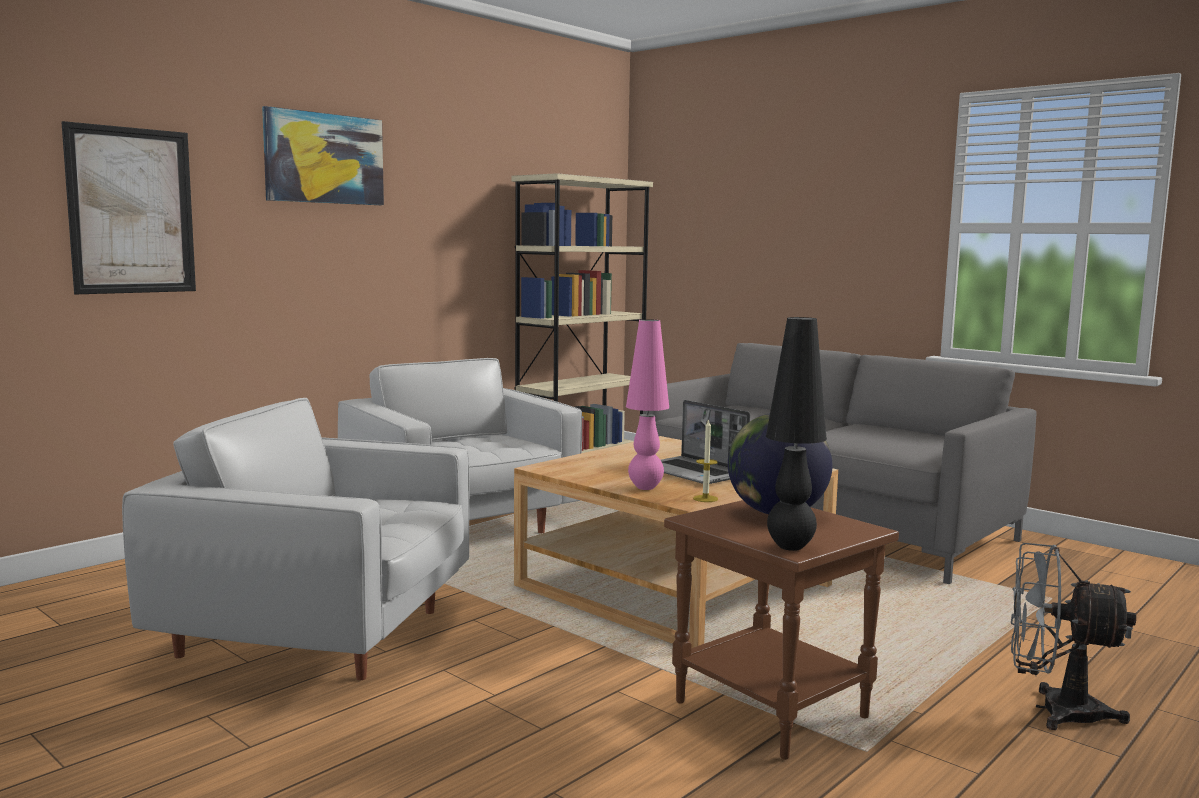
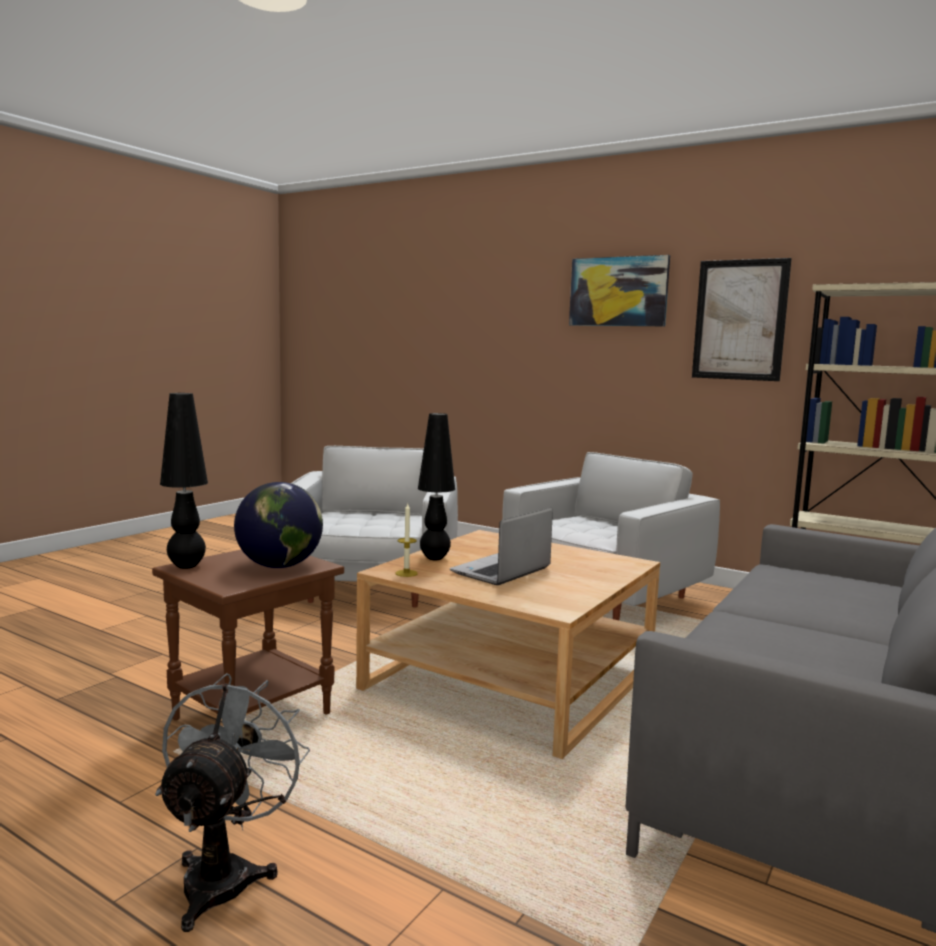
camera: 80 degrees right, 0 degrees up
picture [61,121,196,294] -> picture moved to [692,258,792,381]
pink table lamp [626,319,669,490] -> black table lamp [418,413,455,560]

